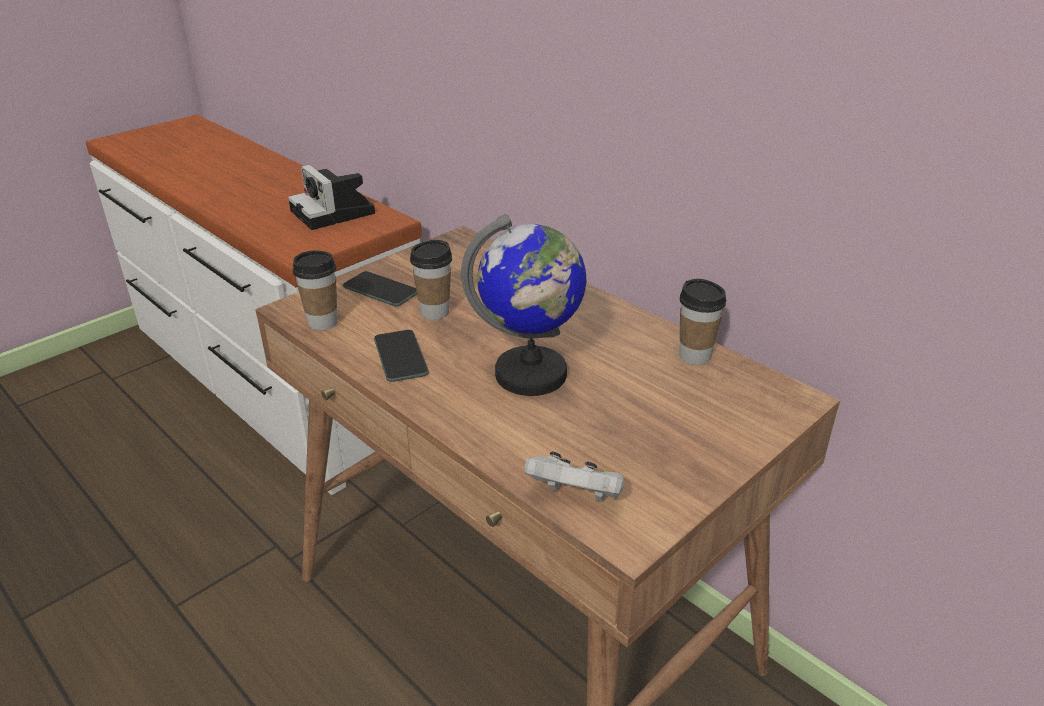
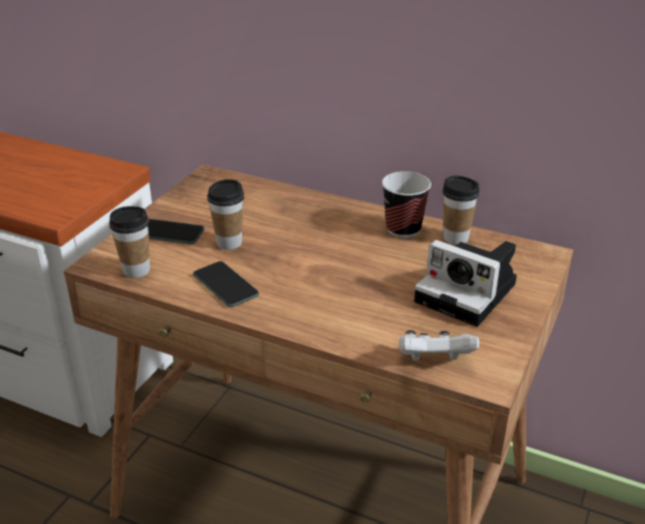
camera: 20 degrees left, 0 degrees up
camera [288,165,375,230] -> camera moved to [414,240,517,327]
globe [461,214,587,396] -> none
none -> cup [382,171,431,238]

